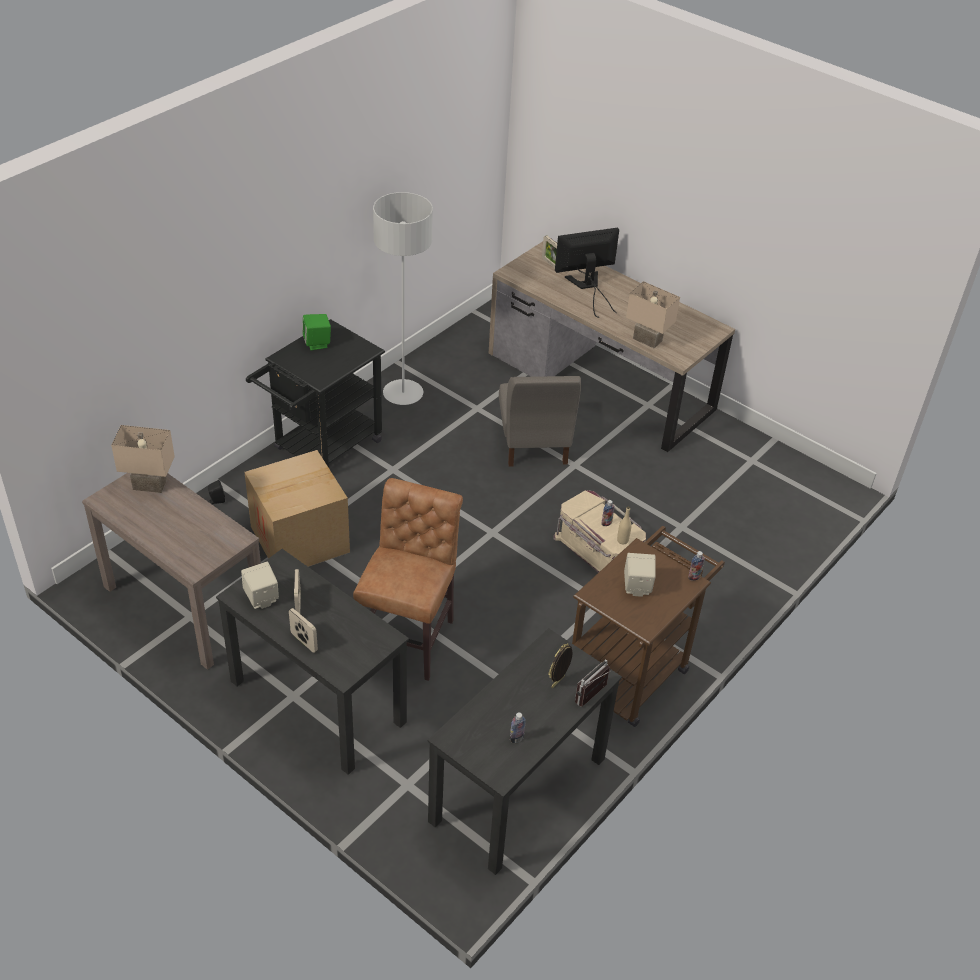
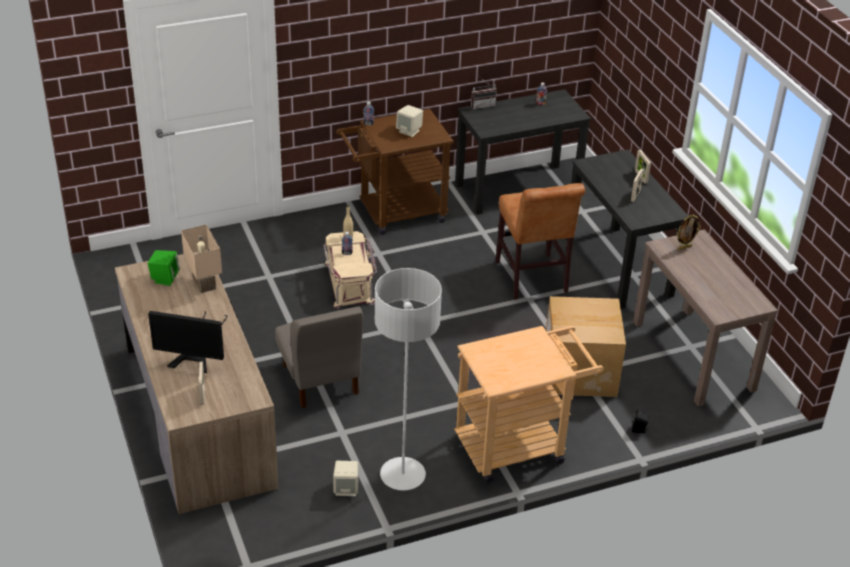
camera: 150 degrees left, 5 degrees down
beige table lamp [111,425,175,493] -> none
beige speaker [241,562,279,609] -> beige speaker moved to [333,461,358,496]
black cart [246,319,385,468] -> beige cart [454,326,603,483]
green speaker [302,314,331,350] -> green speaker moved to [148,250,180,286]
brown chair [353,478,463,681] -> brown chair turned 60 degrees counterclockwise [496,183,585,300]
grey chair [499,376,581,467] -> grey chair turned 135 degrees clockwise [275,306,363,408]
picture frame [548,643,572,688] -> picture frame moved to [676,214,701,250]

